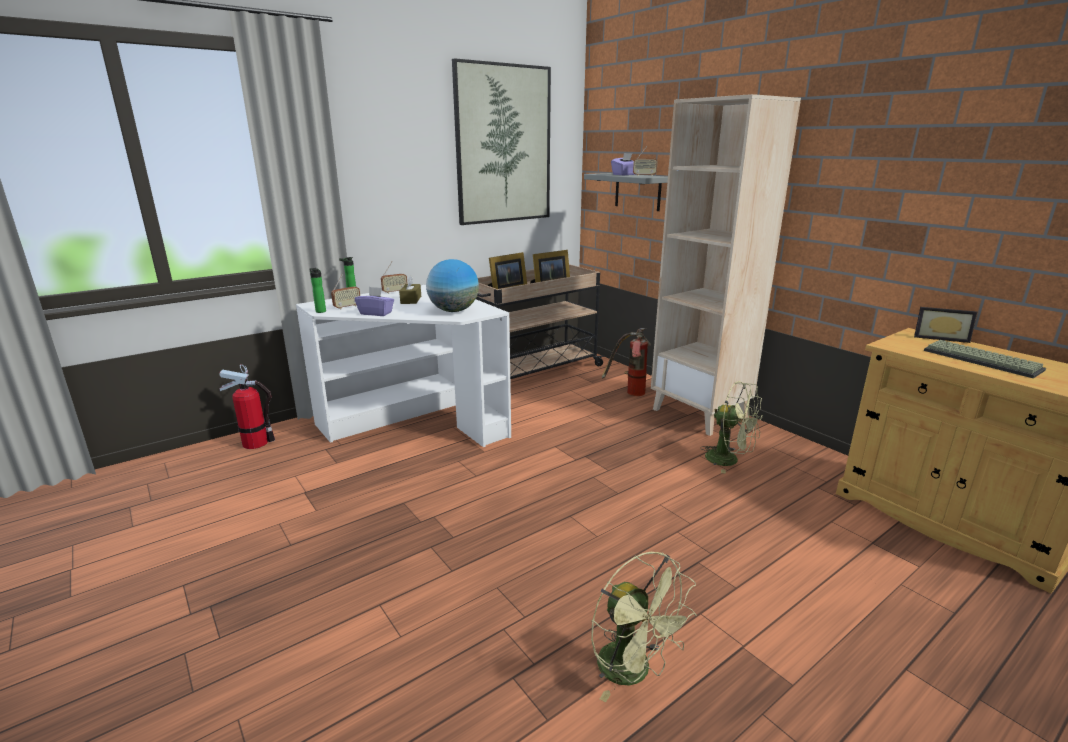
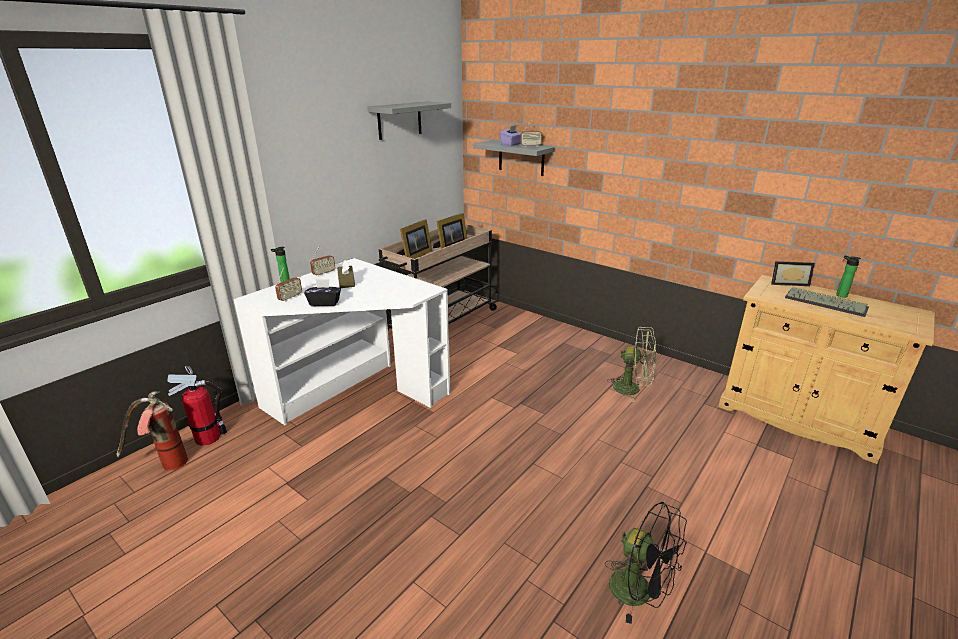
camera: 15 degrees left, 5 degrees up
bottle [309,268,326,313] -> bottle moved to [836,255,861,298]
purple tissue box [355,287,394,316] -> black tissue box [304,279,341,306]
globe [426,259,479,312] -> none
picture [452,58,551,225] -> grey shelf [367,101,451,140]
green fan [591,552,697,702] -> black fan [605,502,687,624]
fire extinguisher [602,328,651,396] -> fire extinguisher moved to [116,391,188,471]
beige bookcase [651,94,801,436] -> none

